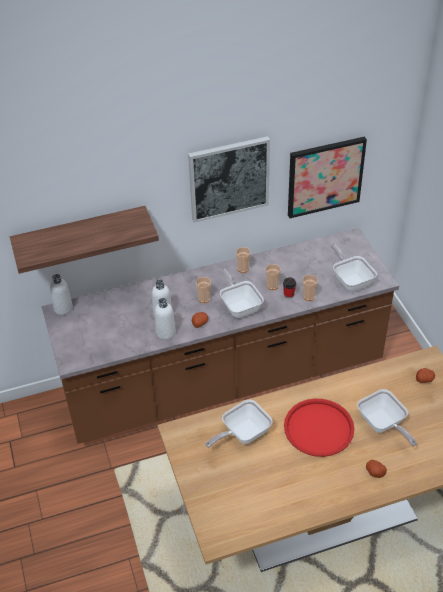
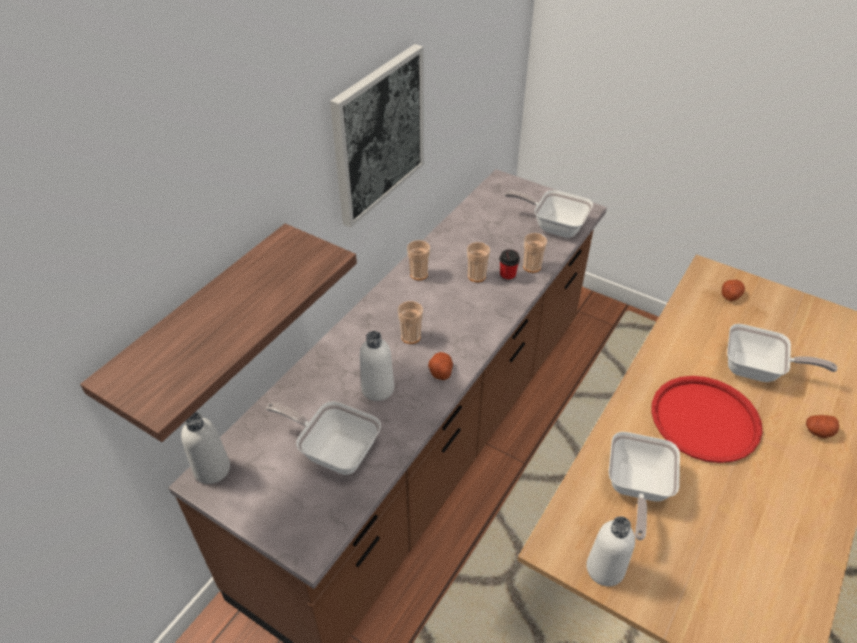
camera: 40 degrees left, 0 degrees up
white bottle [155,298,176,340] -> white bottle moved to [586,516,635,586]
frying pan [220,268,264,318] -> frying pan moved to [266,401,381,475]
picture [288,137,367,218] -> none

